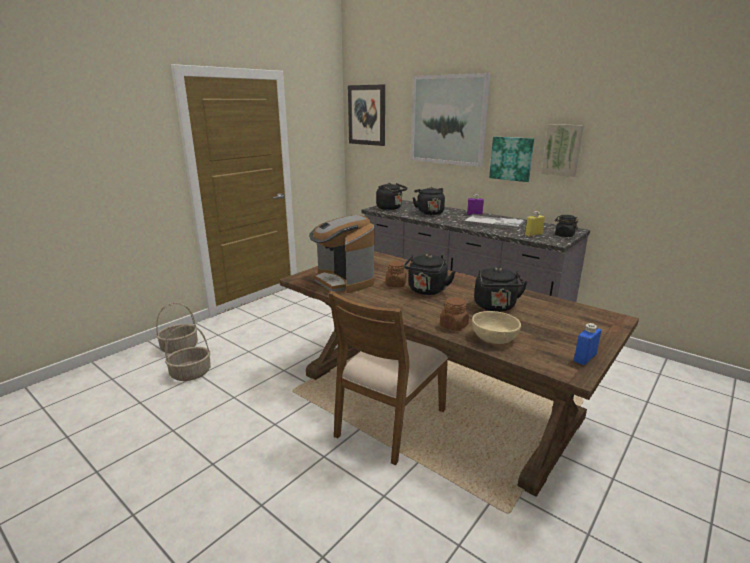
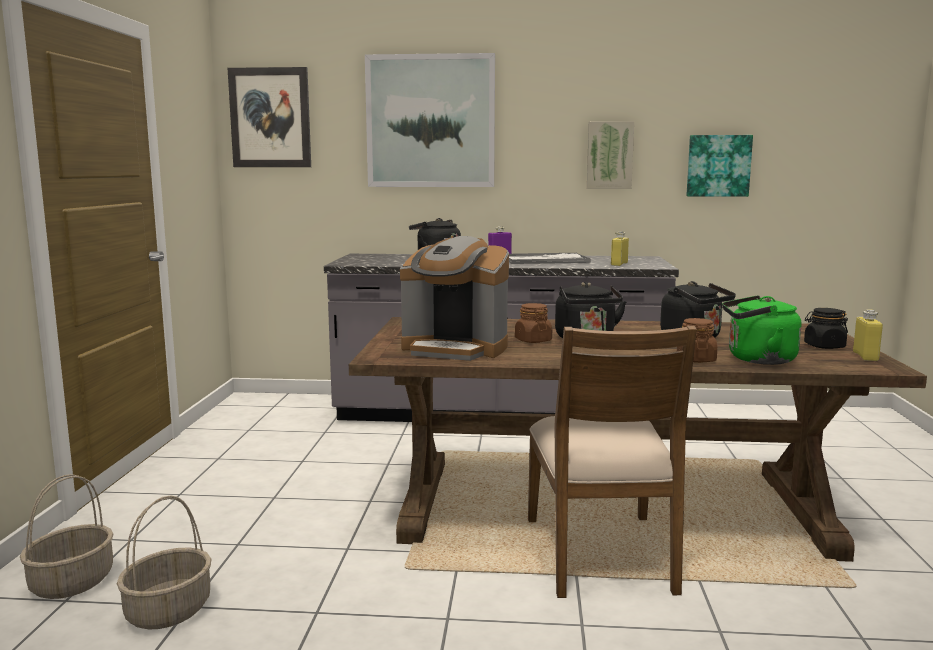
camera: 35 degrees left, 10 degrees down
black kettle [376,183,407,210] -> none
beige bowl [472,311,521,344] -> green kettle [722,295,801,365]
picture [489,136,534,182] -> picture moved to [687,135,753,197]
black jar [555,215,578,237] -> black jar moved to [804,308,848,349]
blue bottle [574,323,601,365] -> yellow bottle [853,309,883,361]

